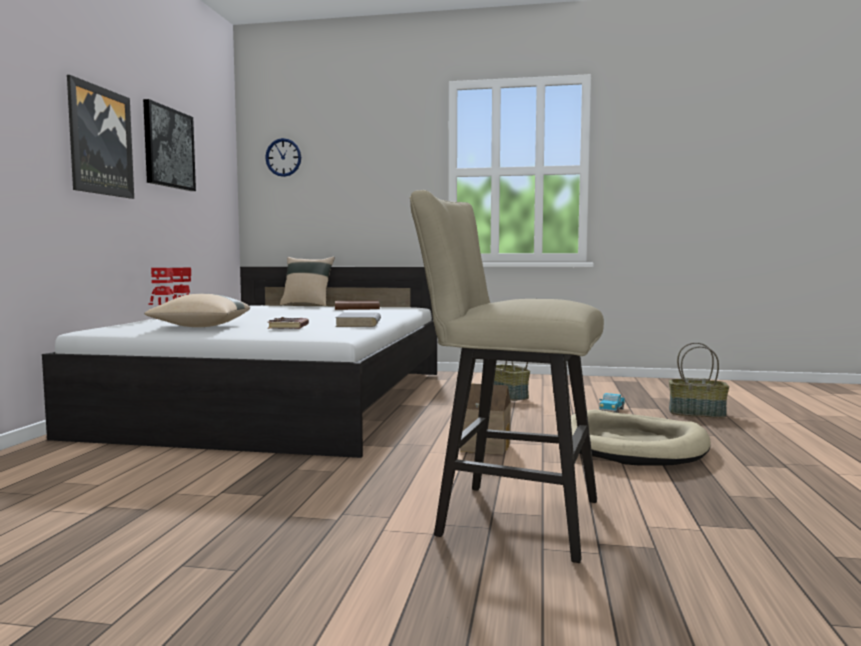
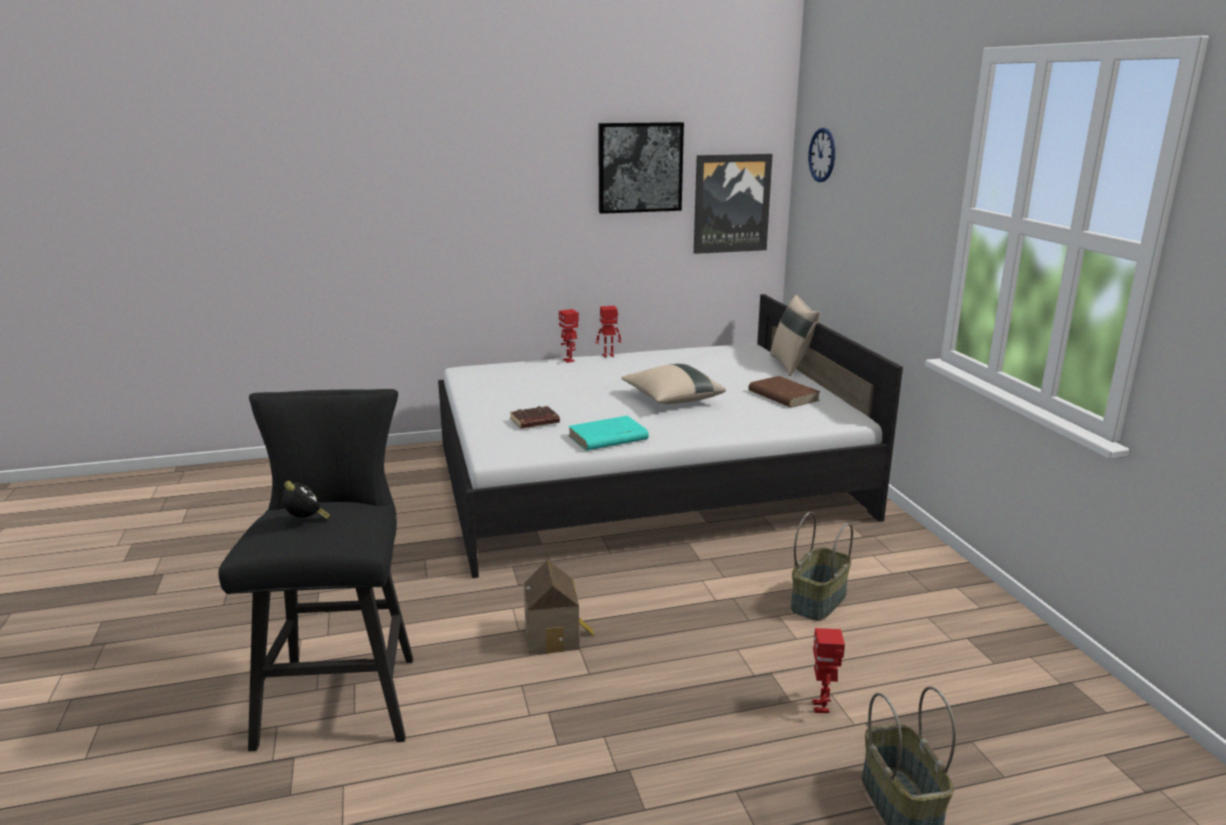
camera: 65 degrees right, 15 degrees up
picture [67,75,134,199] -> picture moved to [694,154,773,254]
beige pillow [144,294,250,327] -> beige pillow moved to [621,364,726,404]
grey book [335,313,381,327] -> turquoise book [568,416,649,451]
beige stool [410,190,604,563] -> black stool [218,389,413,751]
beige dog bed [571,409,711,466] -> none
toy truck [599,393,625,413] -> toy robot [812,628,845,713]
none -> alarm clock [282,481,331,520]

